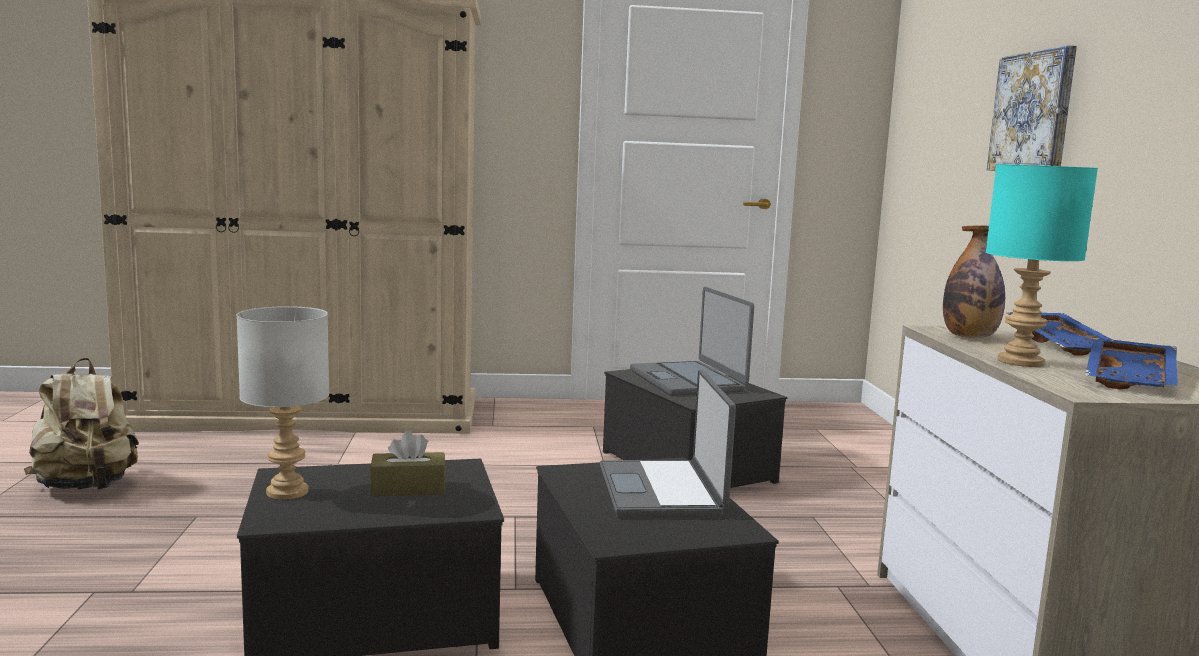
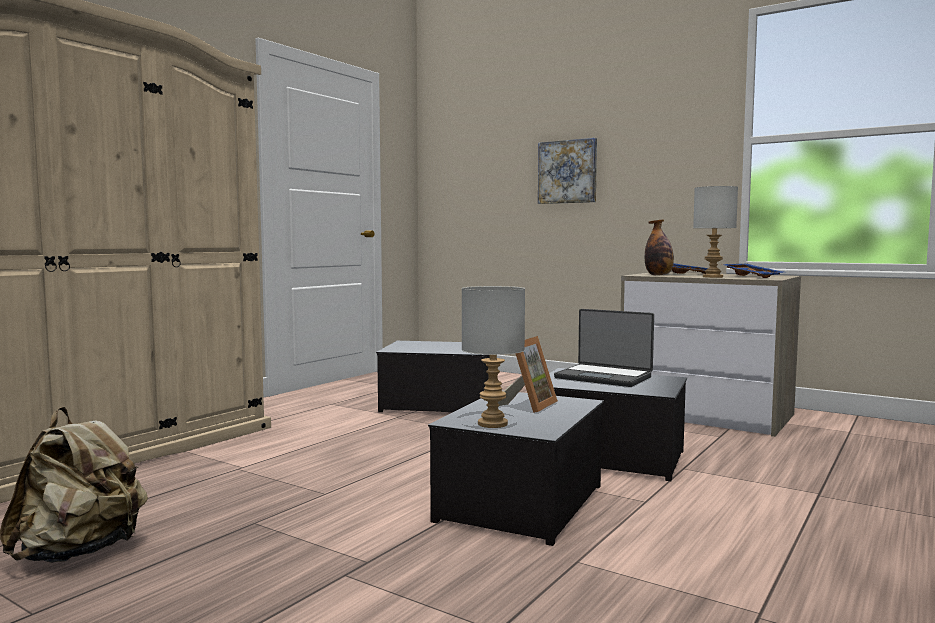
camera: 50 degrees left, 5 degrees down
brown tissue box [370,431,446,497] -> picture frame [498,336,558,413]
laptop [630,287,754,396] -> none
turquoise table lamp [986,164,1098,367] -> grey table lamp [693,186,738,278]

